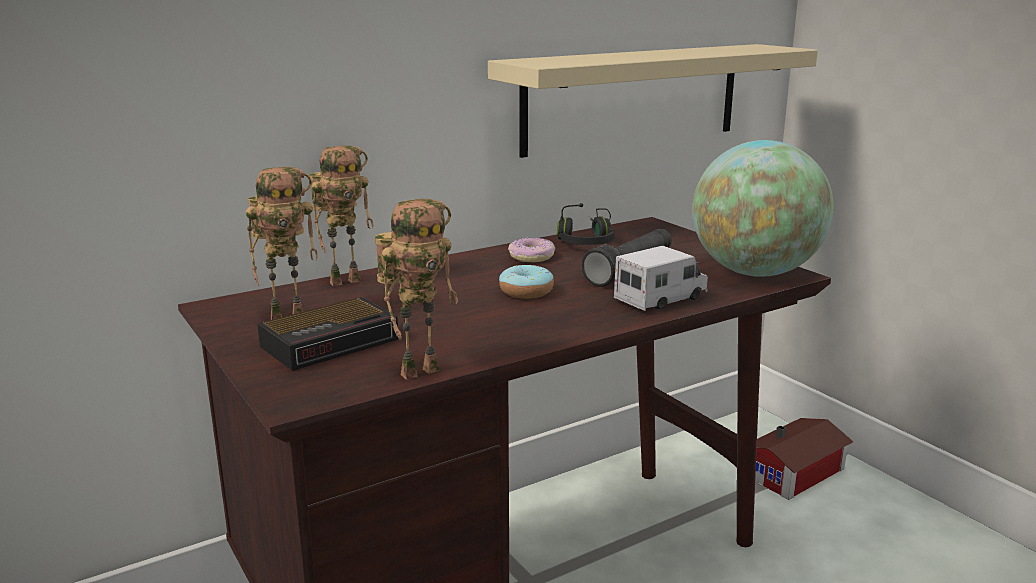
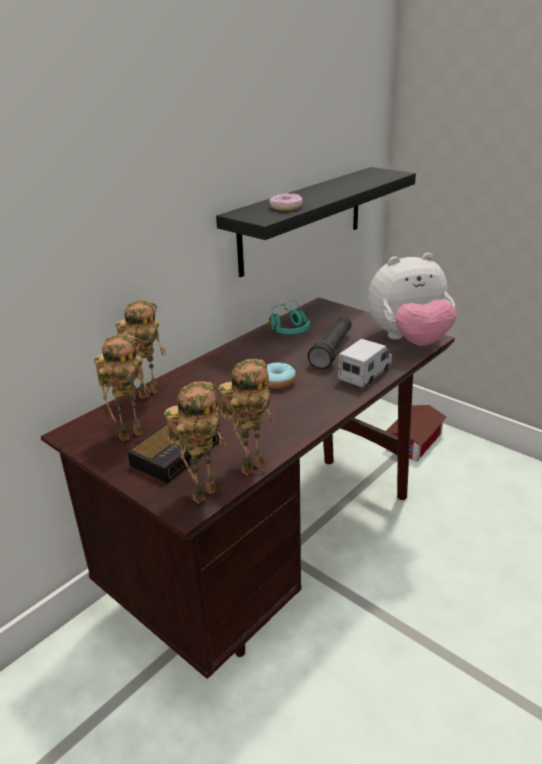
camera: 15 degrees left, 10 degrees up
beige shelf [488,44,818,158] -> black shelf [216,167,416,277]
donut [508,238,555,262] -> donut moved to [269,193,303,211]
black headphones [557,203,615,245] -> turquoise headphones [269,301,310,334]
globe [692,140,833,277] -> plush toy [368,253,457,346]
none -> toy robot [164,381,226,503]

